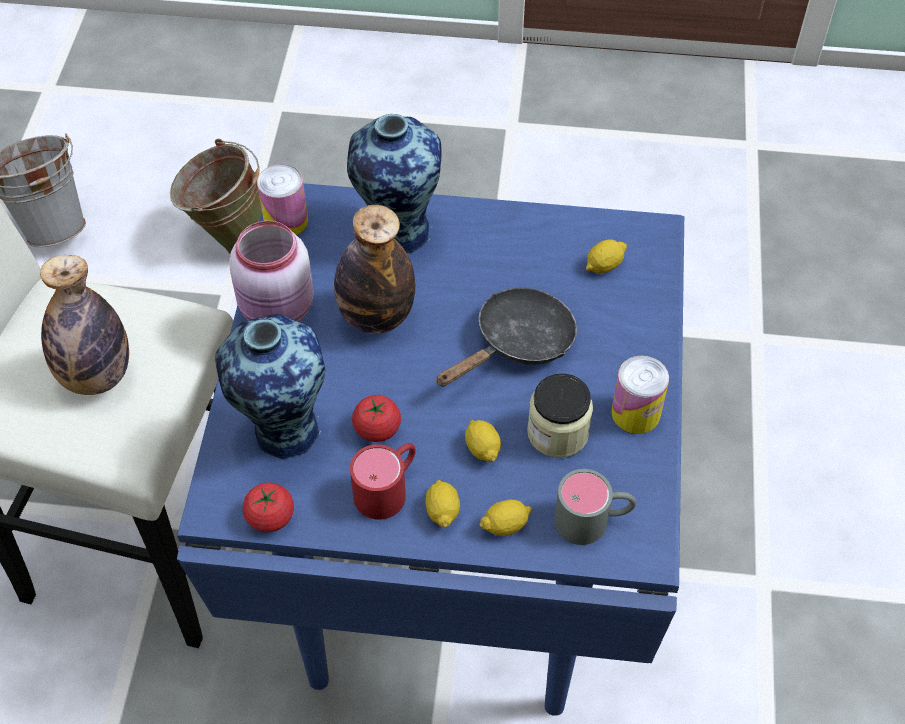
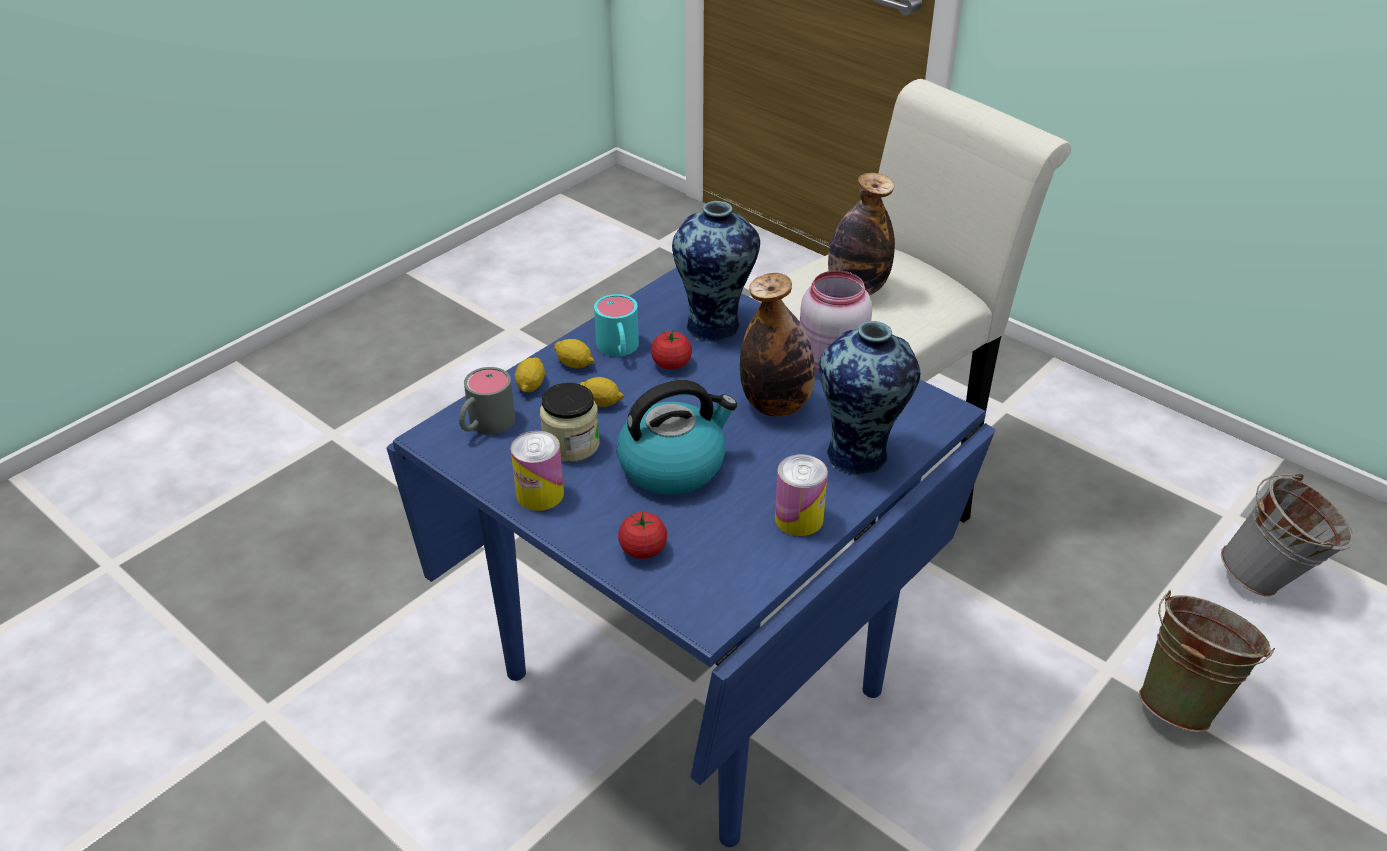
camera: 125 degrees right, 15 degrees down
tomato [243,483,294,532] -> tomato moved to [618,512,667,559]
can [257,164,308,235] -> can moved to [775,454,828,536]
red mug [350,443,416,520] -> turquoise mug [594,294,639,357]
black frying pan [436,288,577,387] -> kettle [617,380,737,495]
lemon [586,239,627,274] -> none

